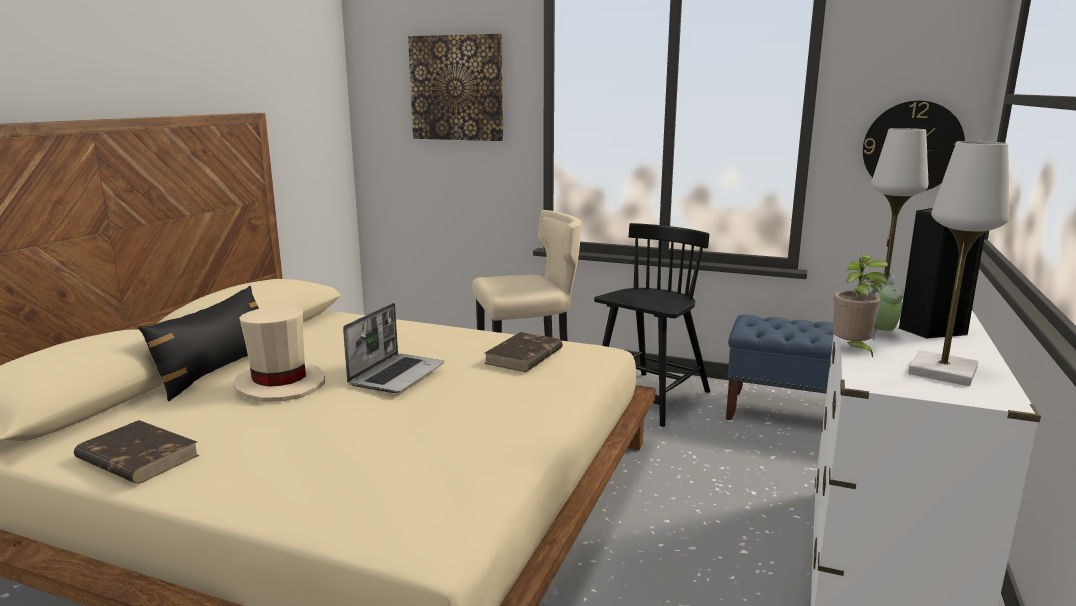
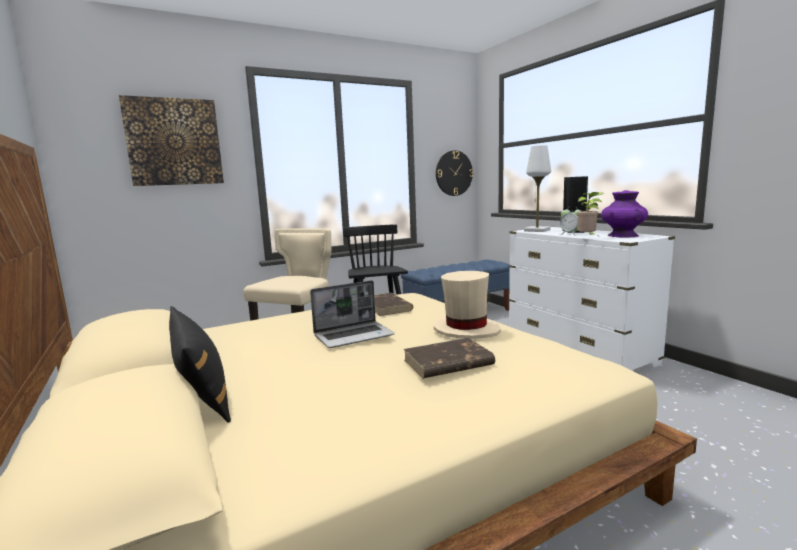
camera: 50 degrees left, 5 degrees down
brown book [74,420,200,484] -> brown book moved to [403,338,495,378]
beige hat [233,306,325,402] -> beige hat moved to [434,271,501,339]
laptop [343,303,445,393] -> laptop turned 90 degrees clockwise [310,280,395,348]
white table lamp [908,141,1010,386] -> purple vase [601,190,648,237]

